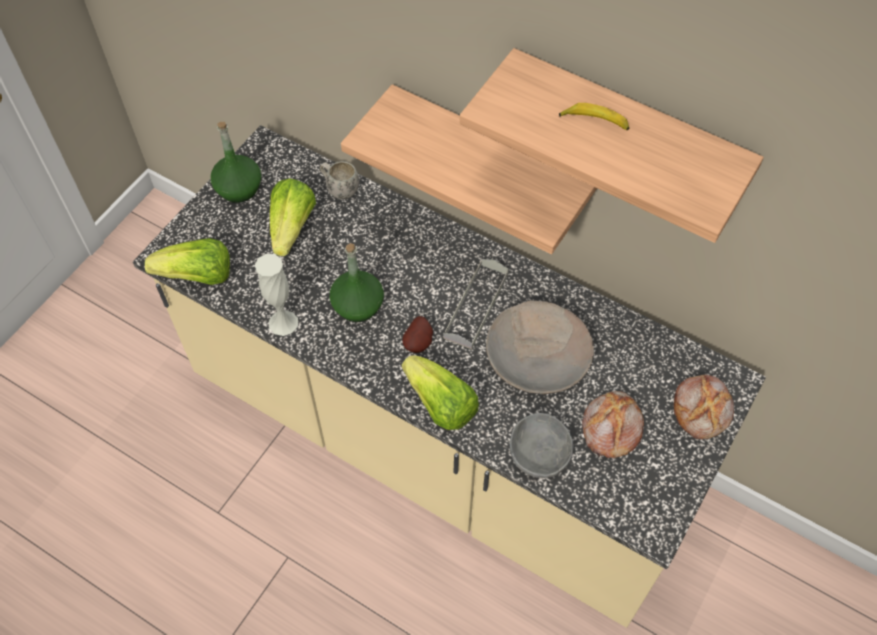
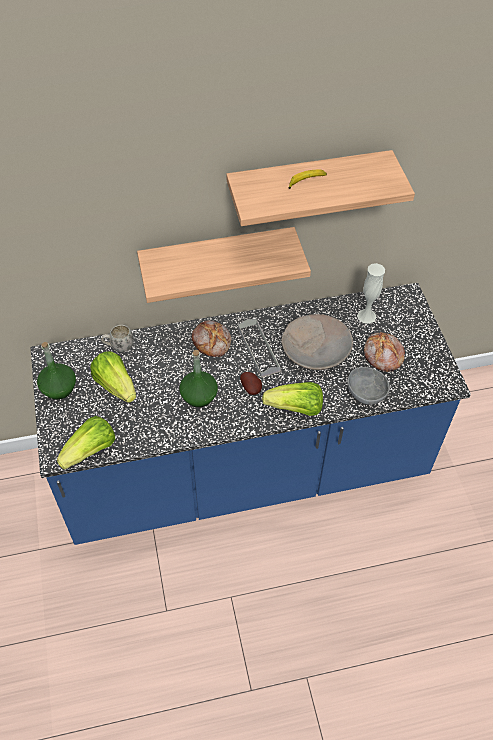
camera: 45 degrees left, 5 degrees down
beige counter [133,125,766,628] -> blue counter [31,283,471,545]
white vase [255,254,298,336] -> white vase moved to [357,263,385,324]
bread [674,375,734,439] -> bread moved to [191,320,232,357]

